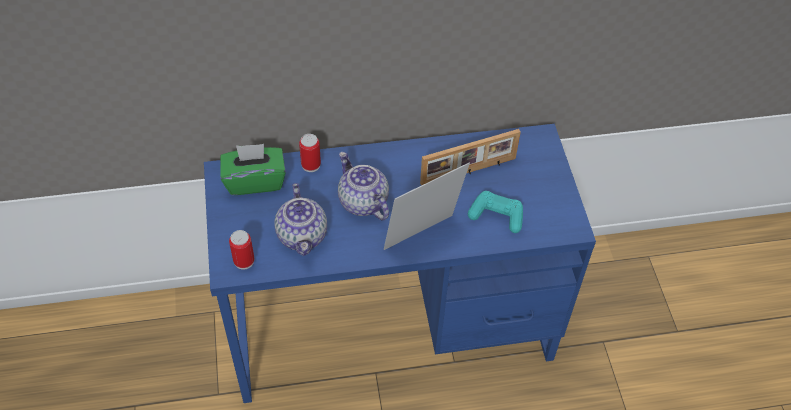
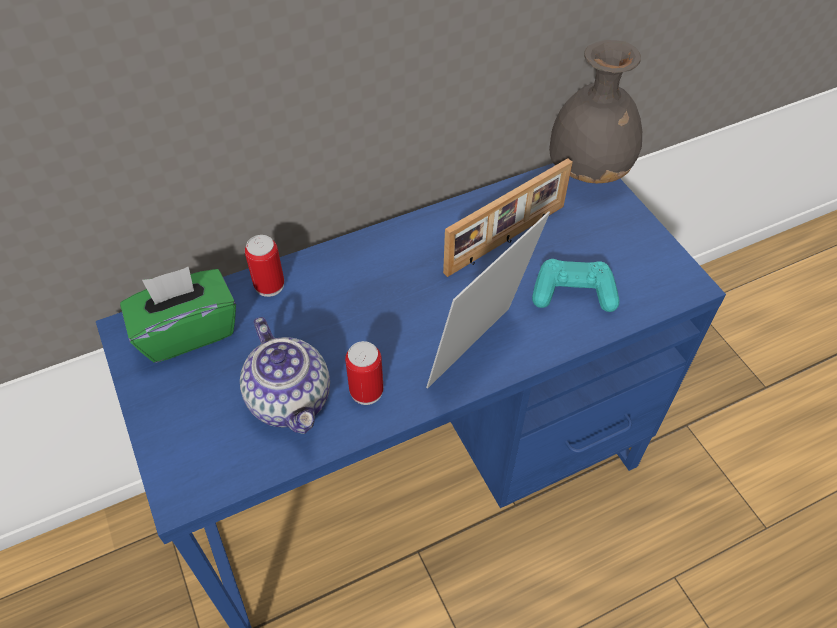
camera: 15 degrees left, 0 degrees up
can [229,230,254,270] -> can moved to [345,341,383,405]
teapot [338,152,389,220] -> none
none -> grey vase [549,40,642,183]

